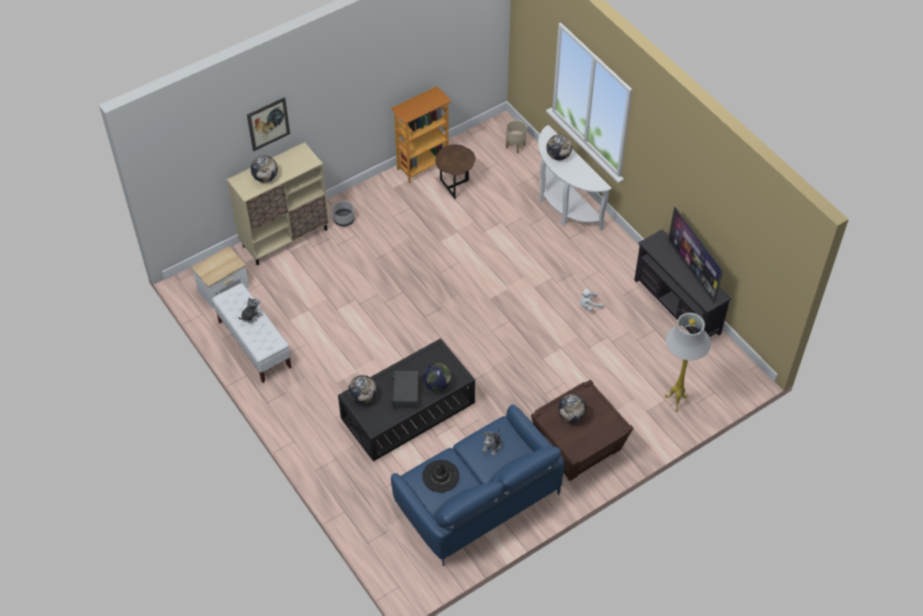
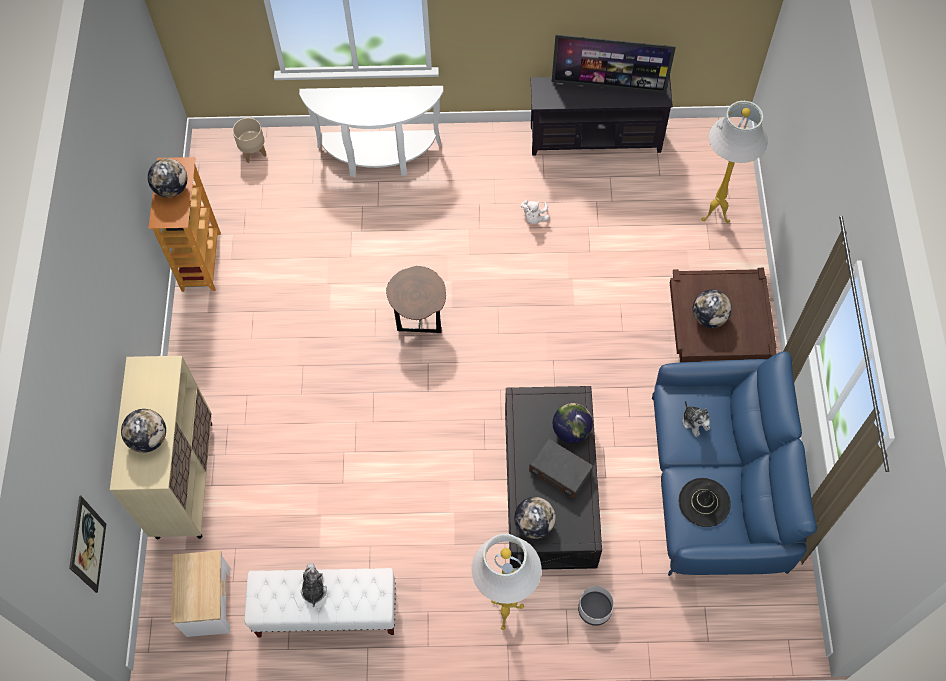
camera: 55 degrees left, 10 degrees up
picture [247,97,290,151] -> picture moved to [69,496,106,593]
grey planter [333,201,355,227] -> grey planter moved to [578,586,614,626]
brown side table [436,145,476,199] -> brown side table moved to [386,266,446,333]
globe [546,134,572,160] -> globe moved to [148,158,188,198]
none -> white floor lamp [472,534,542,630]

